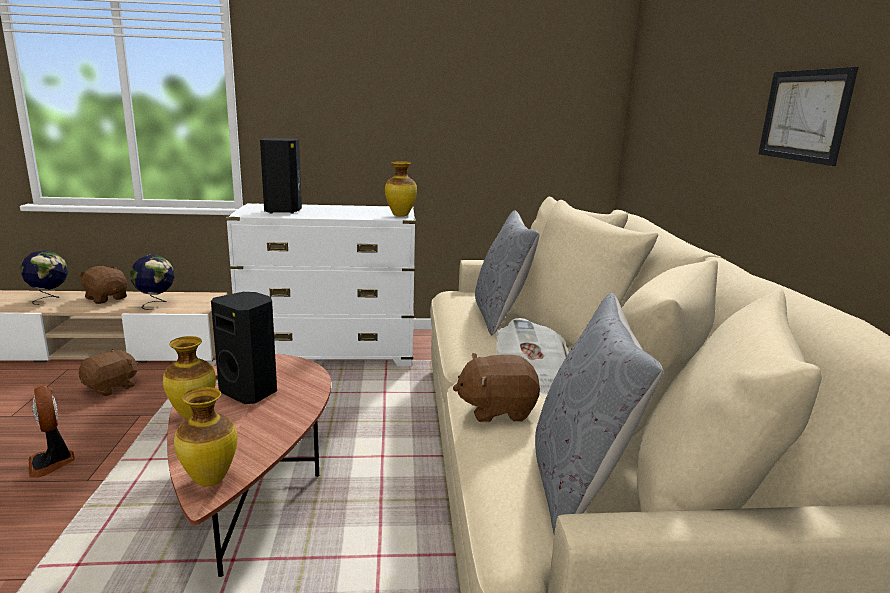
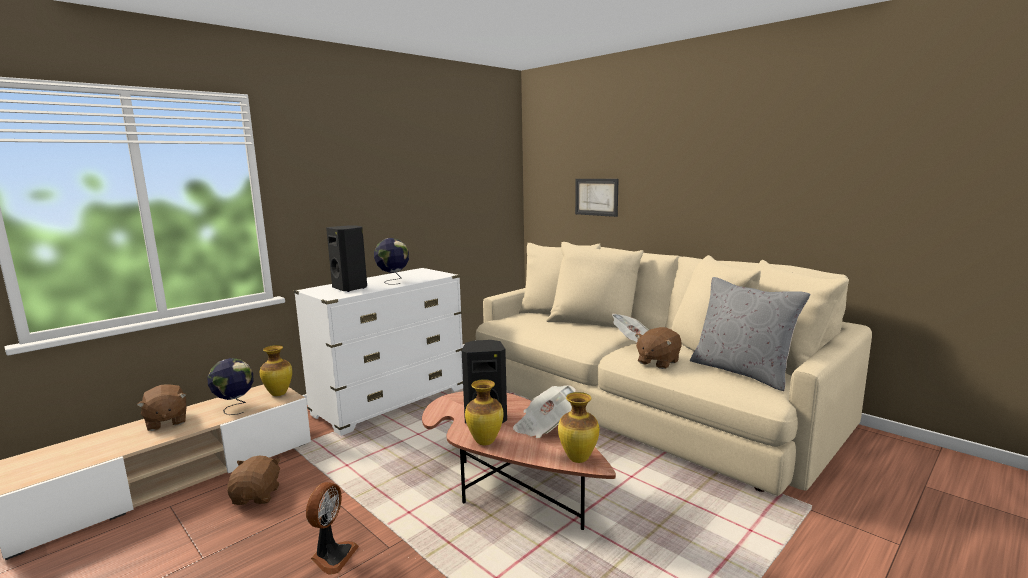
camera: 40 degrees left, 5 degrees down
globe [21,250,68,305] -> globe moved to [374,238,409,284]
fan [29,386,75,478] -> fan turned 90 degrees counterclockwise [306,482,359,575]
brown plush toy [77,266,127,304] -> brown plush toy turned 120 degrees counterclockwise [137,384,187,431]
vase [385,161,417,217] -> vase moved to [260,345,292,396]
grey pillow [475,210,540,335] -> none
picture [759,67,858,166] -> picture moved to [575,179,618,217]
none -> newspaper [513,385,576,438]

